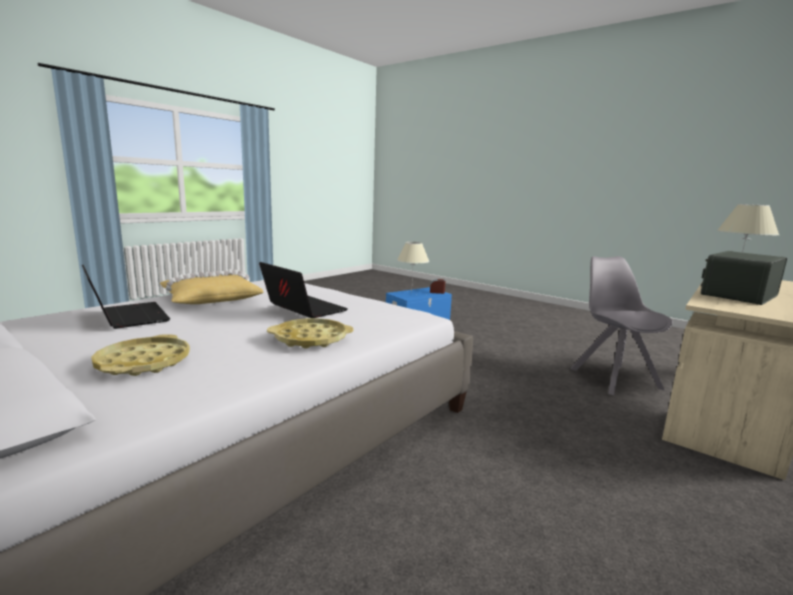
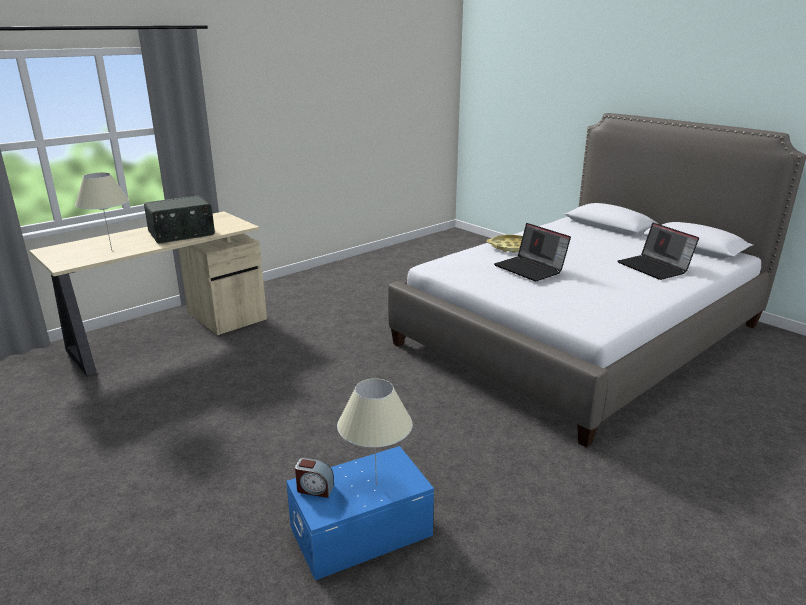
camera: 170 degrees left, 10 degrees up
yellow tray [91,334,190,376] -> none
yellow pillow [160,269,264,304] -> none
grey chair [571,256,673,395] -> none

